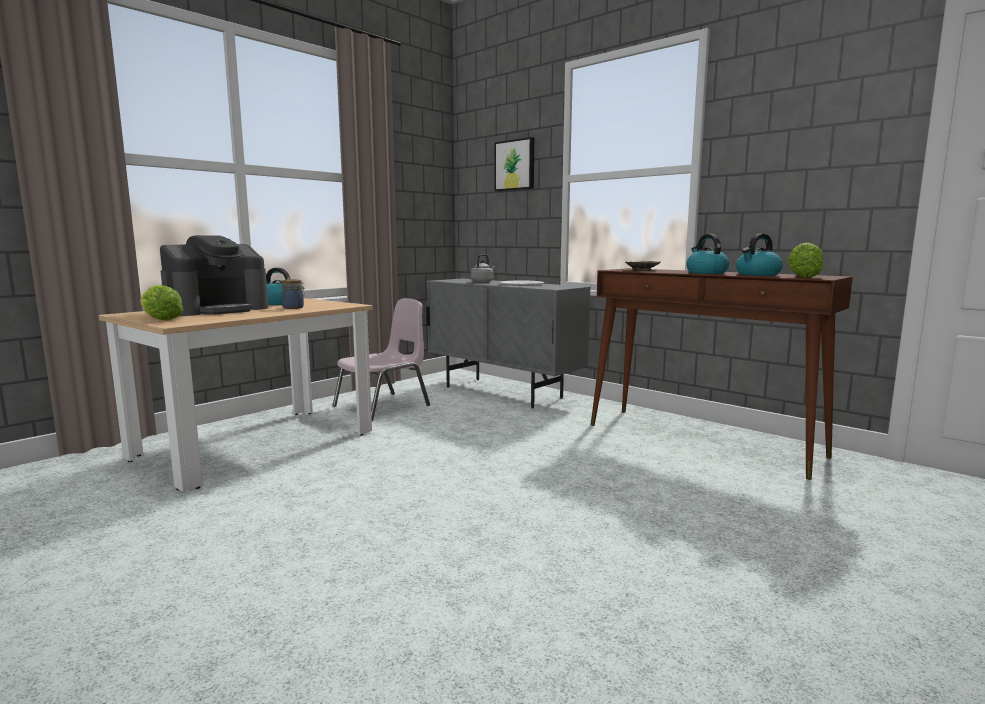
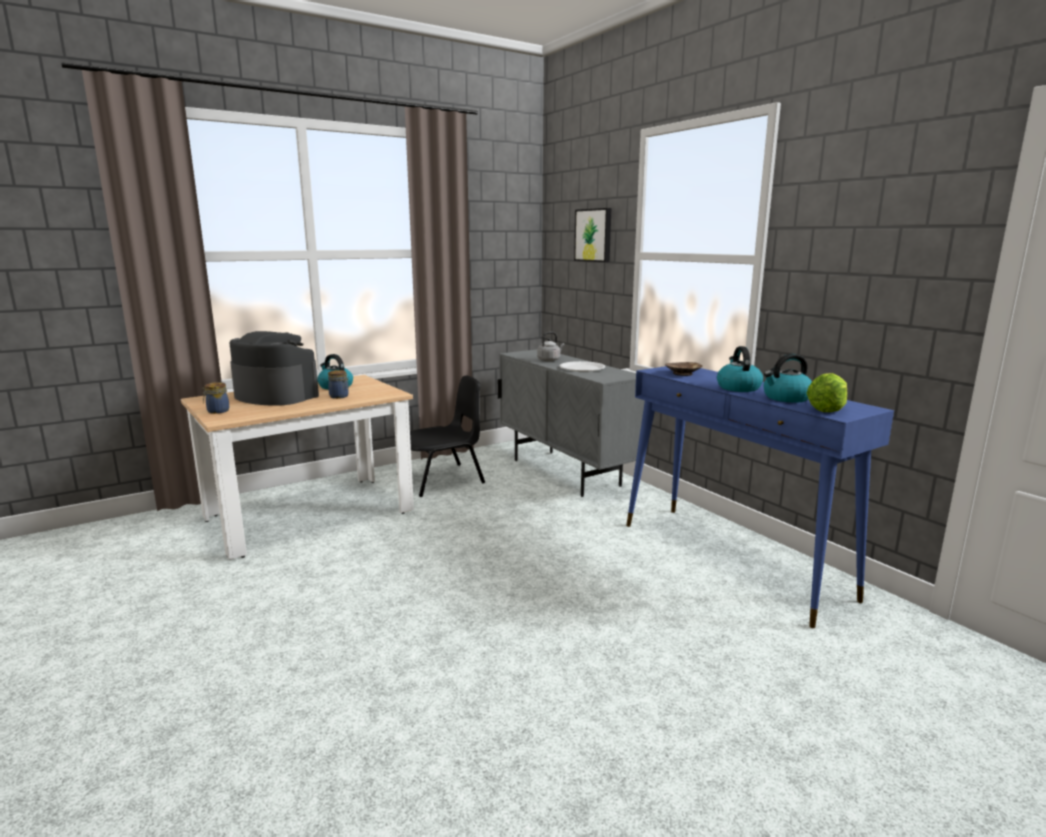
camera: 15 degrees right, 5 degrees up
lettuce [140,285,183,321] -> jar [202,382,229,414]
coffee machine [160,235,268,316] -> coffee machine turned 120 degrees counterclockwise [230,331,319,406]
pink chair [333,298,430,421] -> black chair [410,376,485,497]
brown console table [591,268,853,480] -> blue console table [626,366,894,628]

